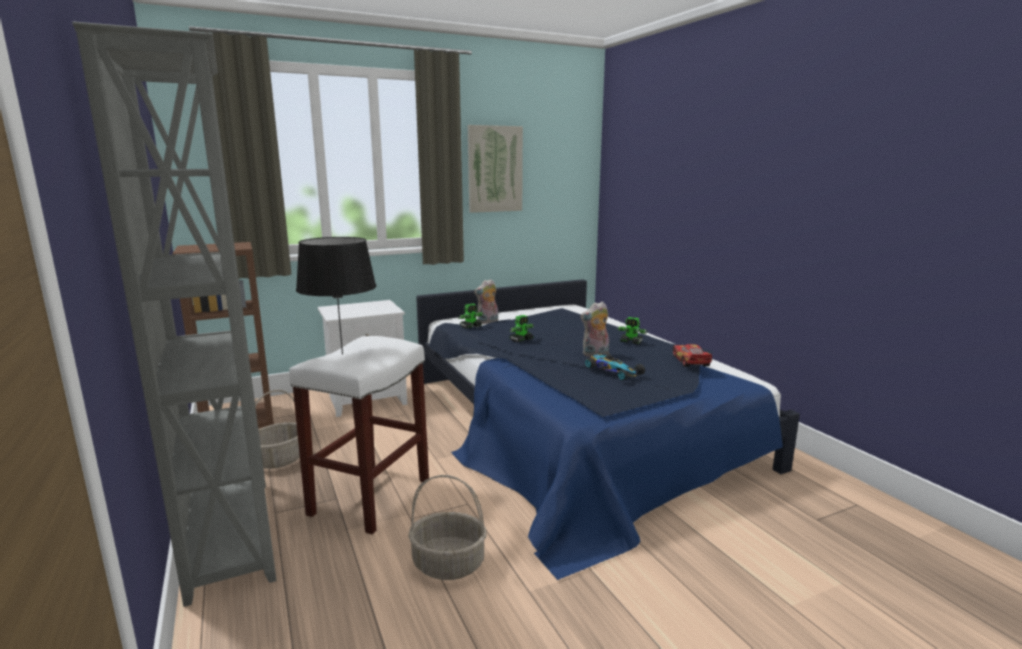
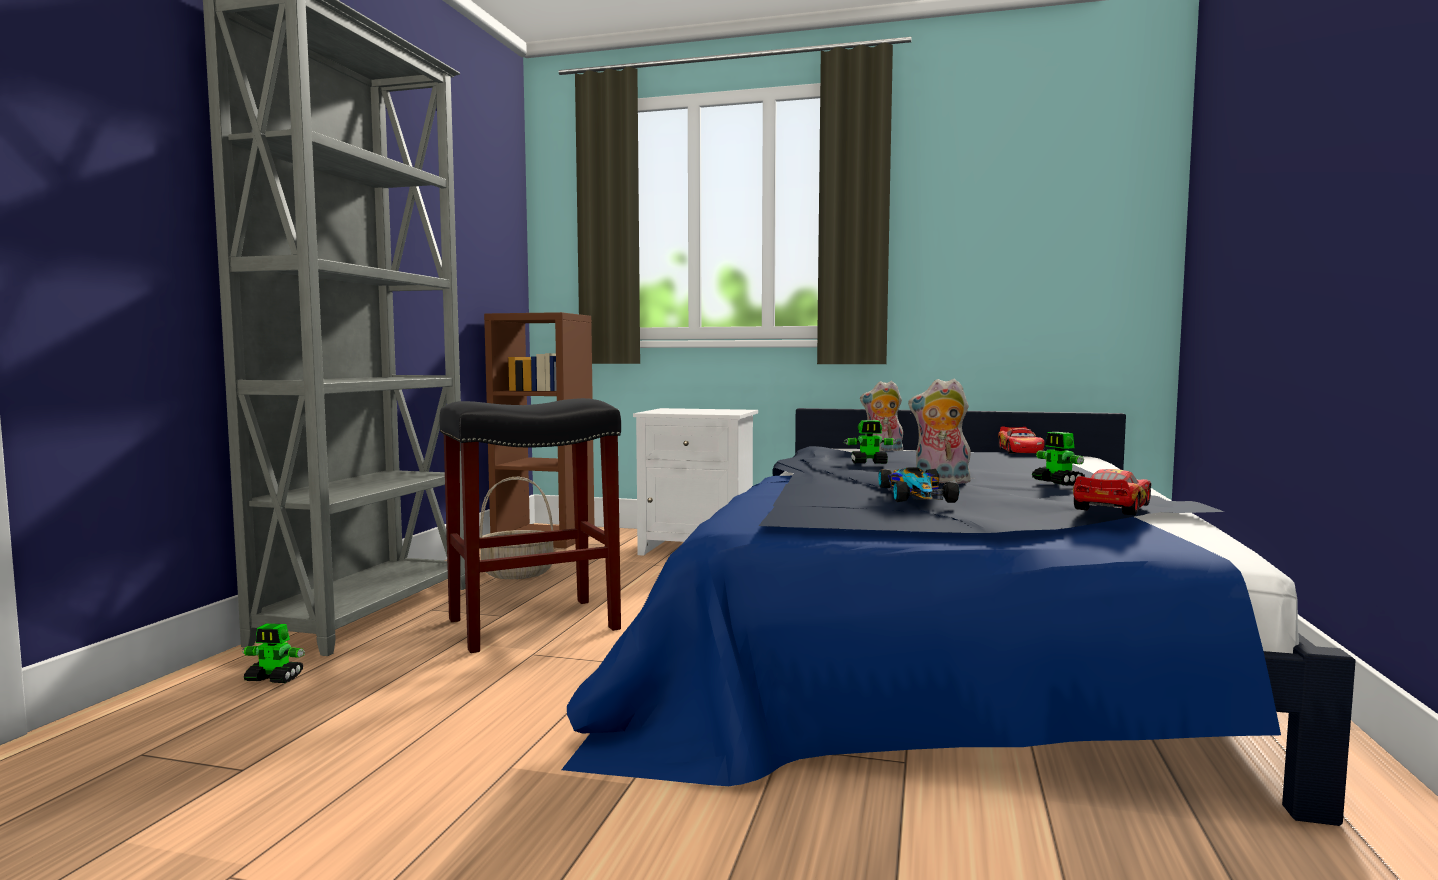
camera: 40 degrees right, 10 degrees down
white stool [289,336,429,534] -> black stool [439,398,621,653]
black table lamp [296,237,376,354] -> none
basket [408,475,487,580] -> none
toy robot [459,304,483,329] -> toy robot moved to [242,624,305,683]
picture [468,125,523,213] -> none
none -> toy car [998,426,1045,454]

